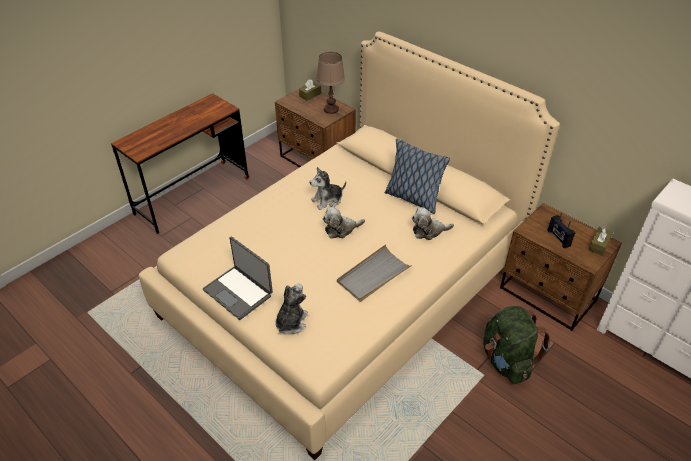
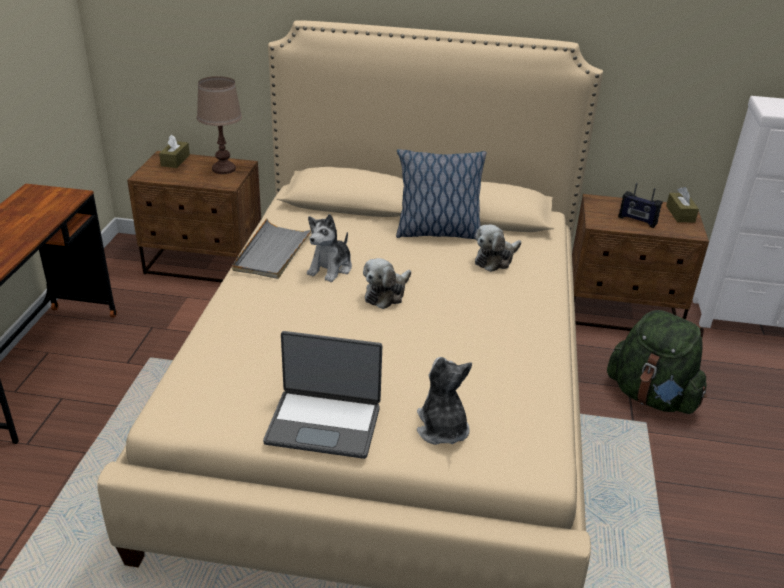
camera: 35 degrees left, 10 degrees down
grey tray [337,244,412,302] -> grey tray moved to [232,218,311,279]

